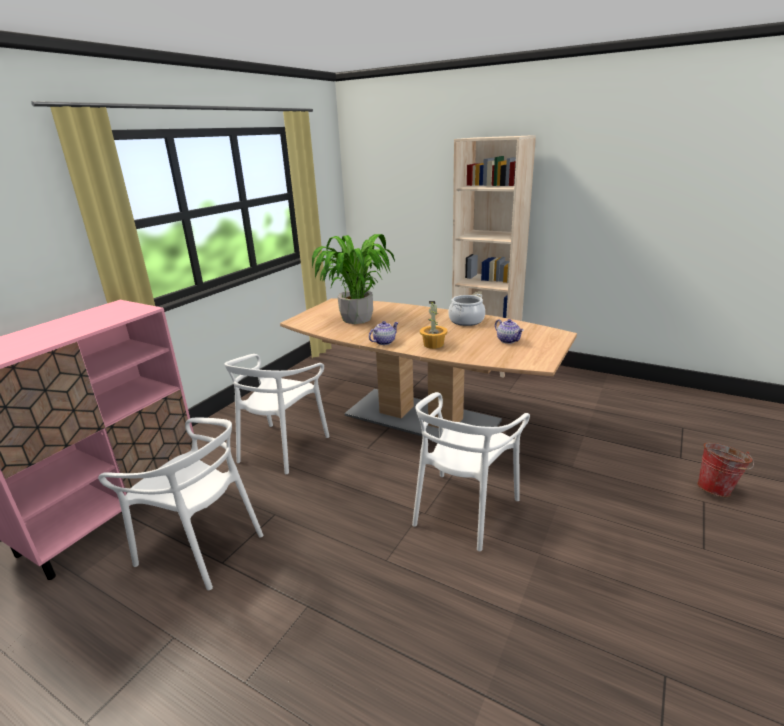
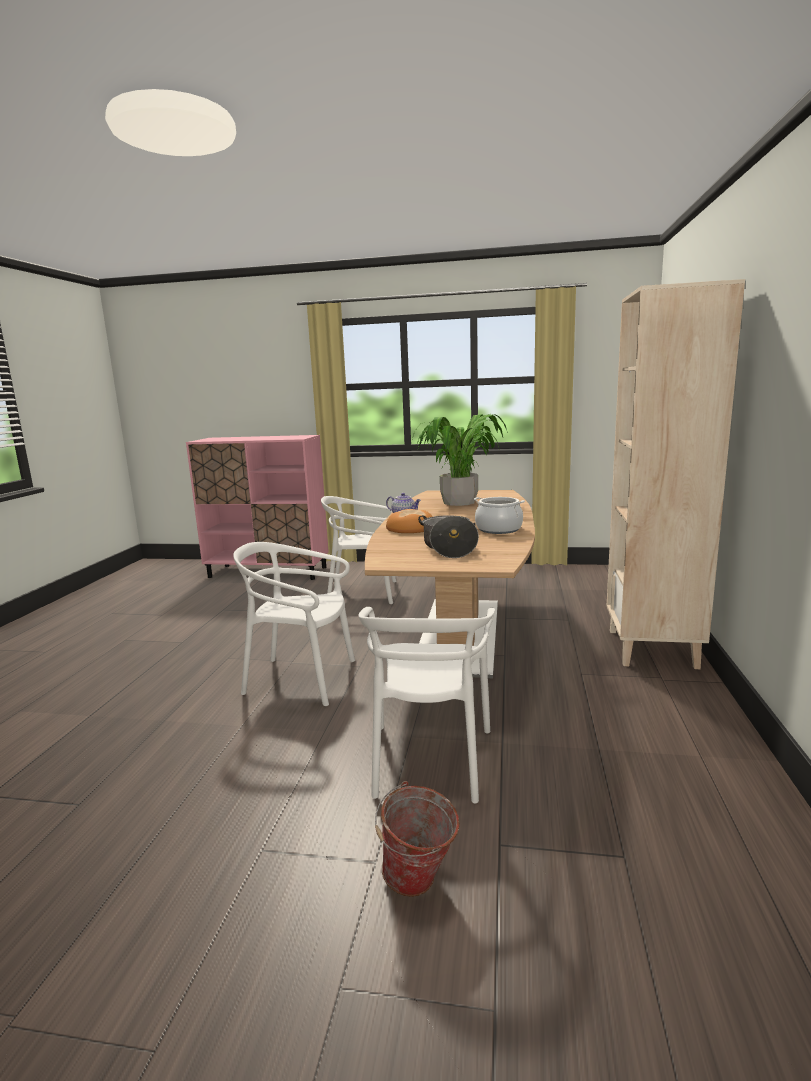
camera: 70 degrees right, 10 degrees down
white chair [98,417,263,590] -> white chair moved to [358,607,495,803]
potted plant [420,301,448,349] -> bread [386,509,433,533]
teapot [495,319,524,344] -> cooking pot [418,515,479,558]

